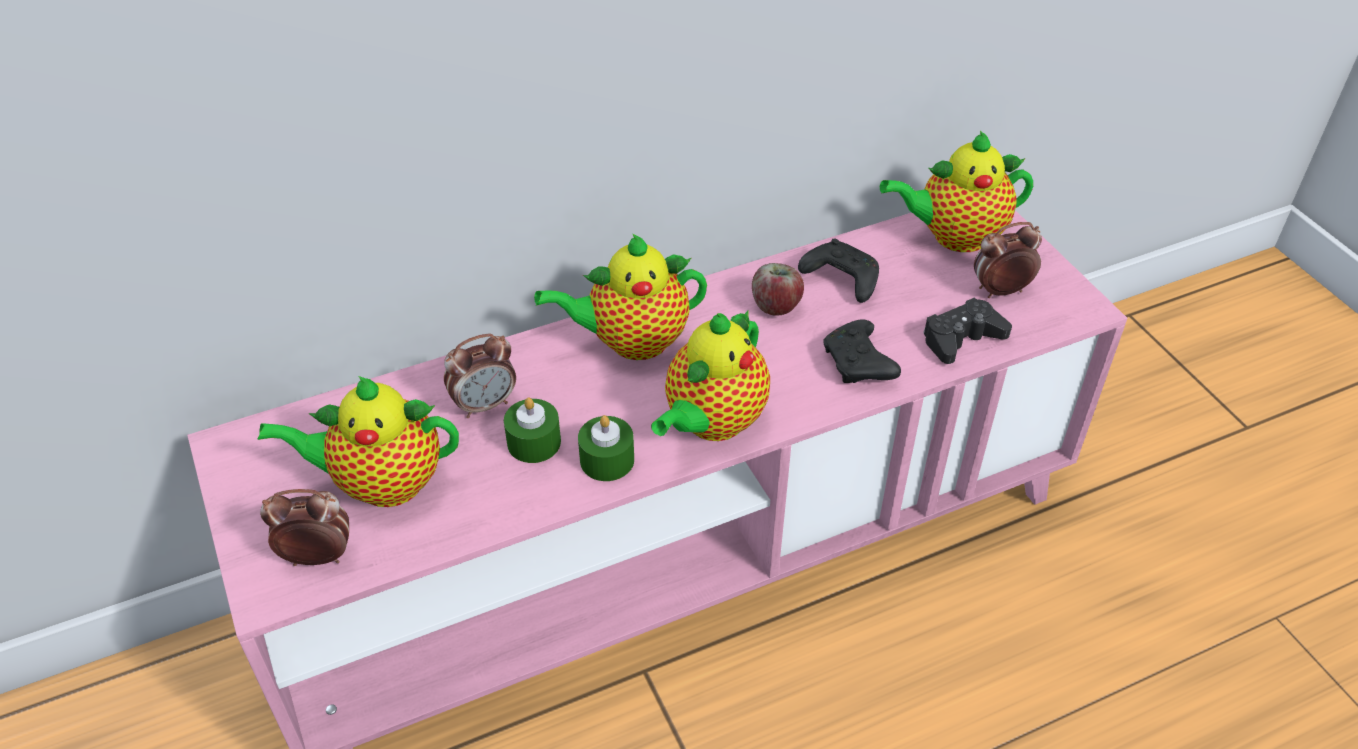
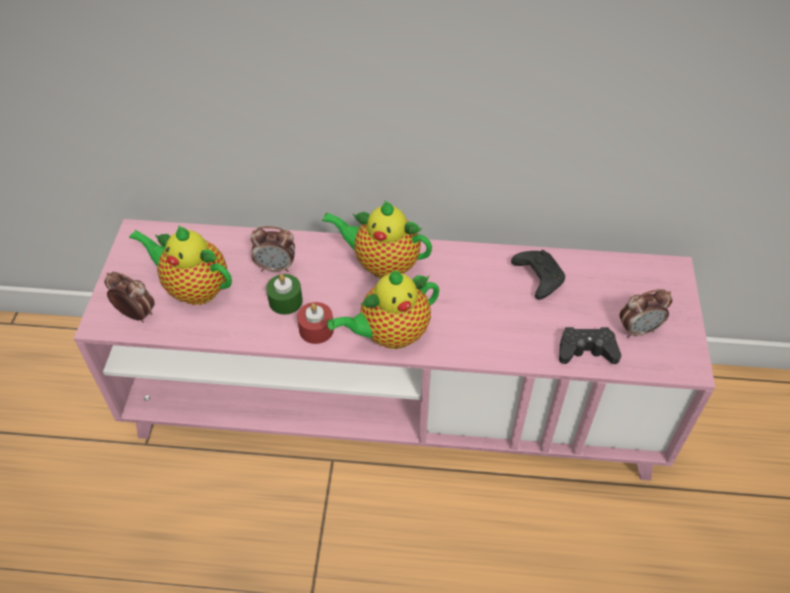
camera: 30 degrees right, 5 degrees up
green candle [578,415,634,481] -> red candle [297,302,334,344]
apple [752,263,804,316] -> none
black game controller [823,319,901,383] -> none
teapot [880,131,1033,252] -> none
alarm clock [974,222,1042,298] -> alarm clock turned 150 degrees clockwise [619,289,672,338]

